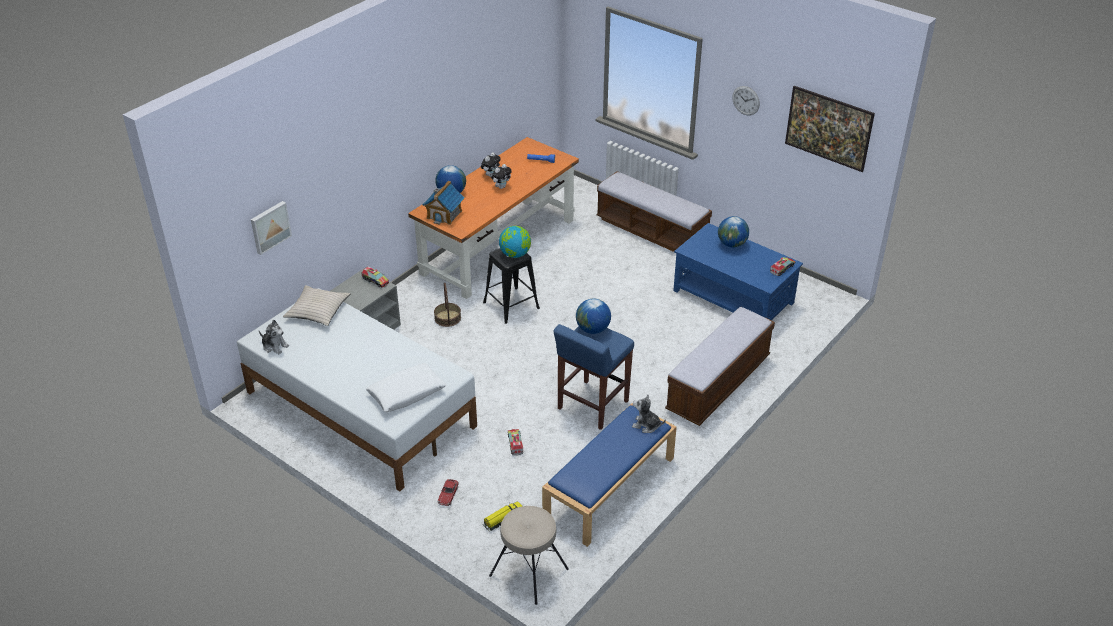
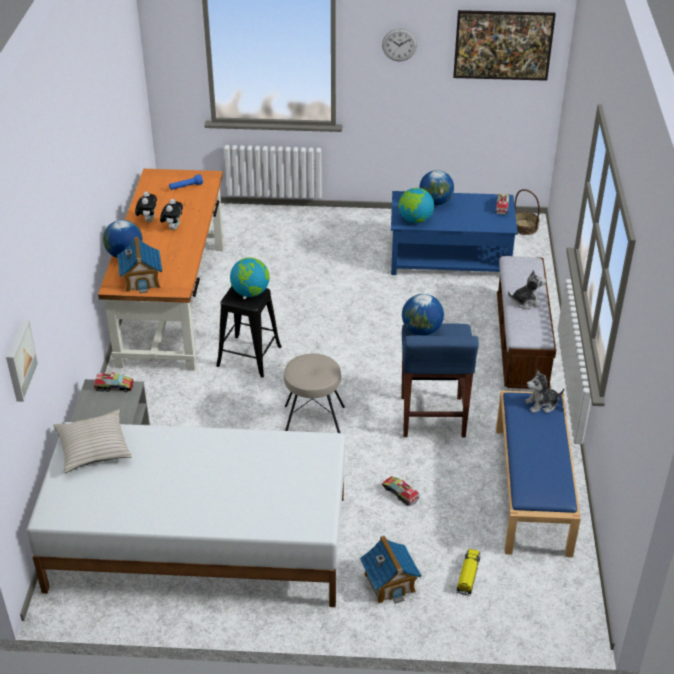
camera: 35 degrees left, 0 degrees up
plush toy [259,320,289,354] -> plush toy moved to [508,270,546,309]
white pillow [366,363,446,412] -> none
basket [434,283,461,327] -> basket moved to [514,189,540,235]
toy car [438,479,459,506] -> toy house [360,536,422,604]
beige stool [489,506,569,605] -> beige stool moved to [284,353,345,433]
bench [596,171,712,252] -> none
none -> globe [399,188,434,223]

